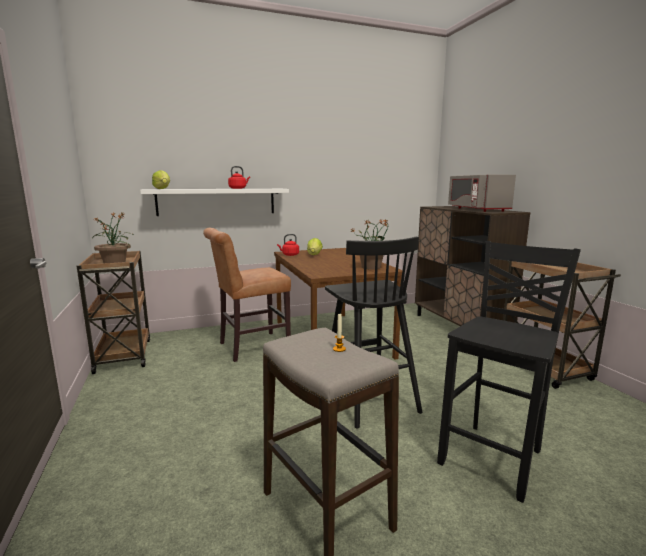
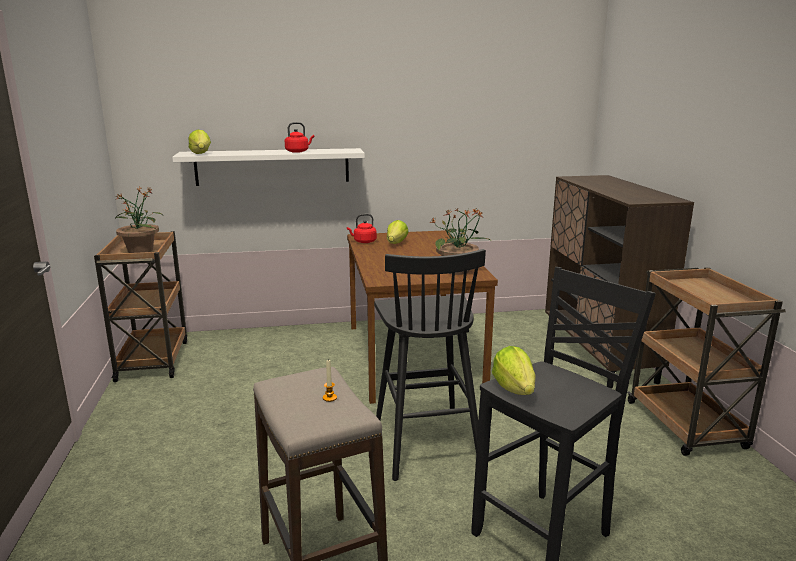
camera: 10 degrees right, 5 degrees up
brown chair [203,228,291,362] -> none
grey microwave [448,175,516,212] -> none
none -> lettuce [492,346,536,395]

